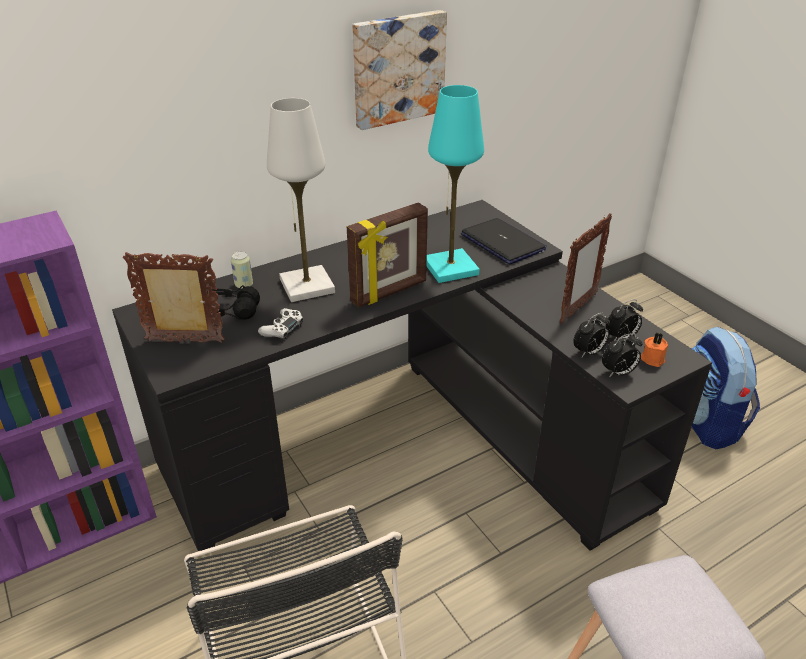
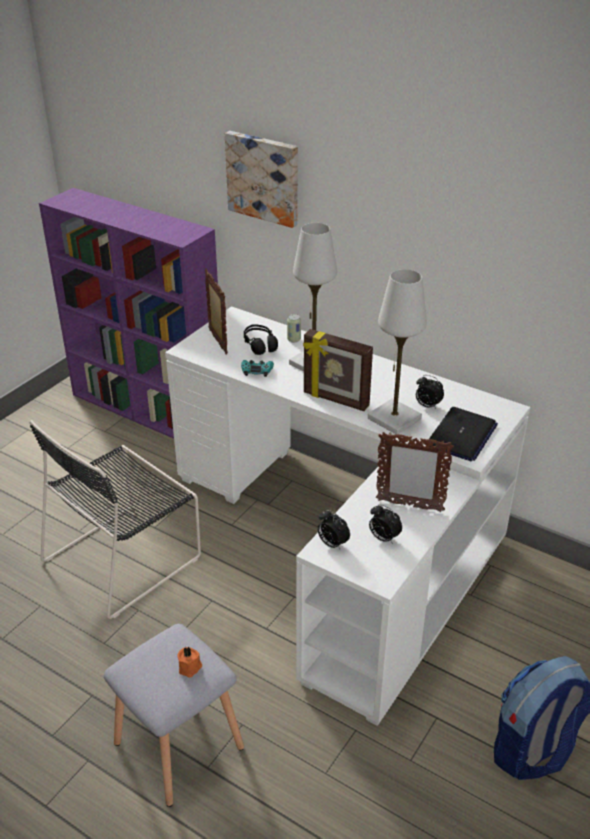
camera: 65 degrees right, 0 degrees up
black desk [112,200,712,551] -> white desk [165,306,530,726]
white game controller [258,308,303,340] -> turquoise game controller [241,360,274,377]
picture [352,10,447,130] -> picture moved to [225,131,298,228]
turquoise table lamp [427,85,484,283] -> white table lamp [368,269,427,434]
alarm clock [573,313,610,357] -> alarm clock moved to [416,375,444,409]
orange candle [641,332,668,367] -> orange candle moved to [177,647,202,677]

